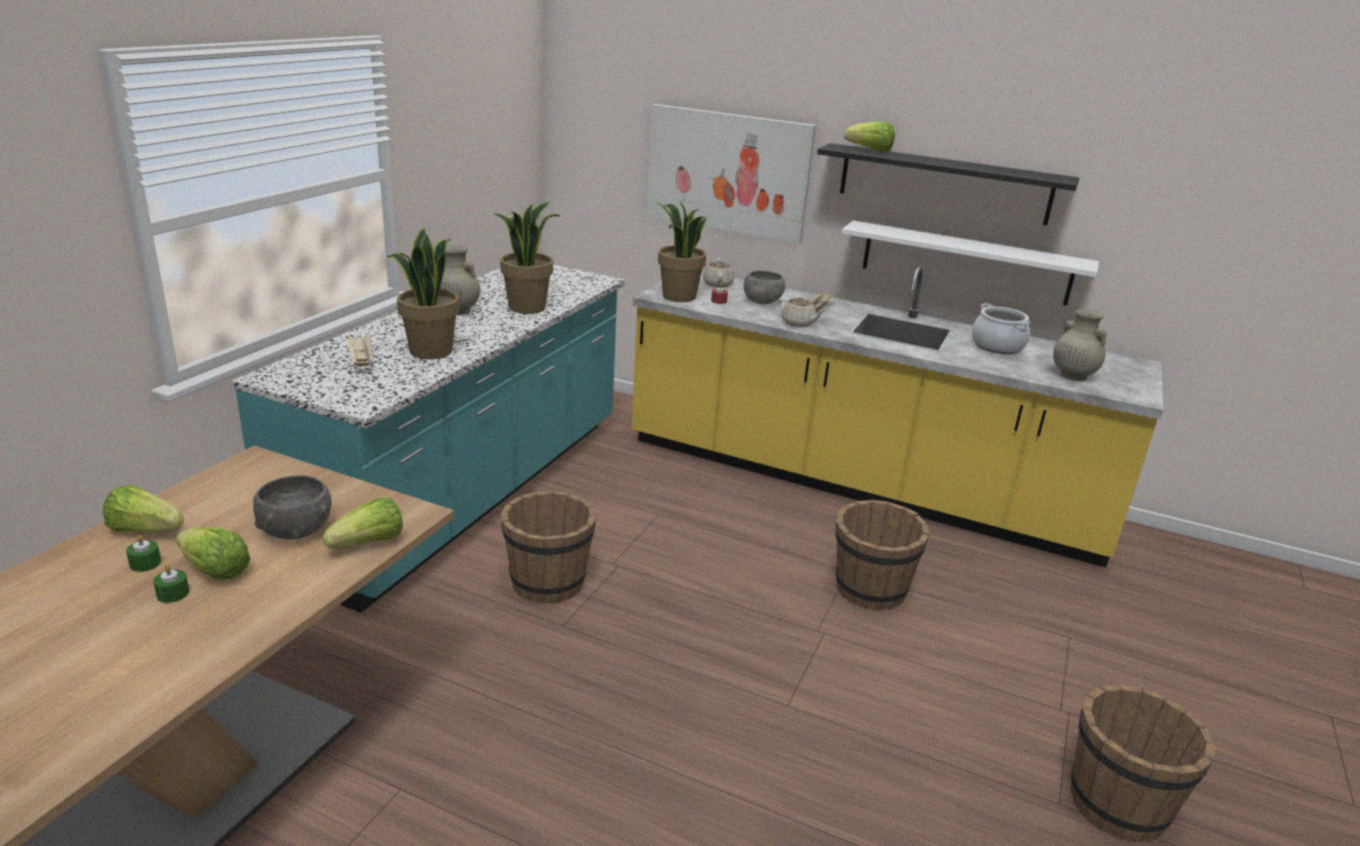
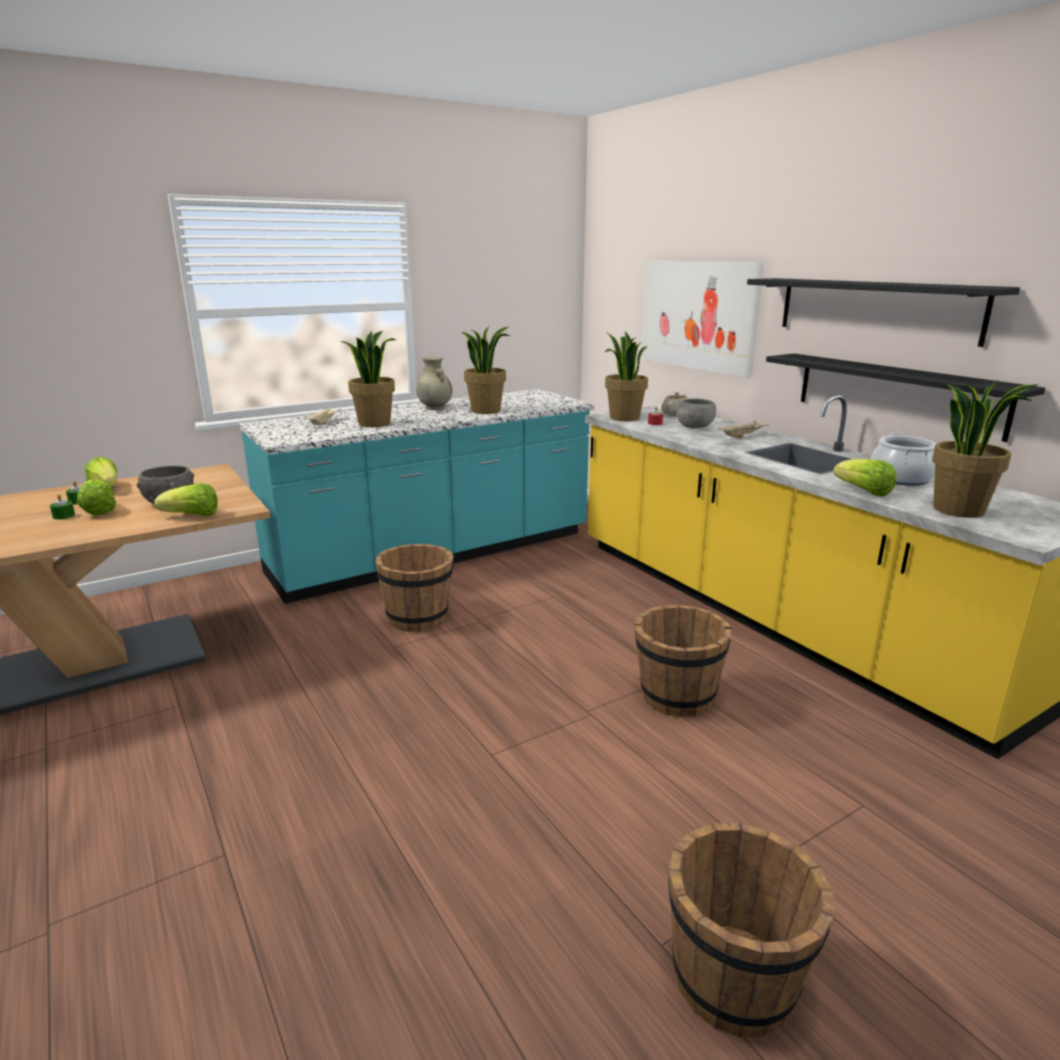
camera: 35 degrees right, 5 degrees down
beige teapot [778,296,825,327] -> none
white shelf [842,220,1099,306] -> black shelf [766,354,1045,442]
lettuce [844,122,895,152] -> lettuce moved to [834,459,897,497]
beige vase [1053,309,1106,381] -> potted plant [932,379,1039,518]

